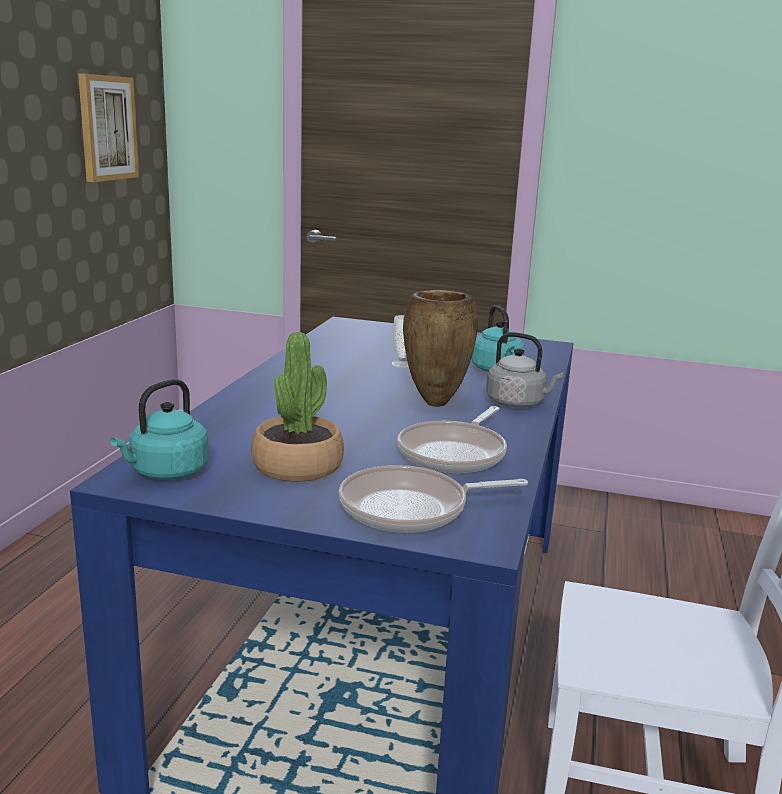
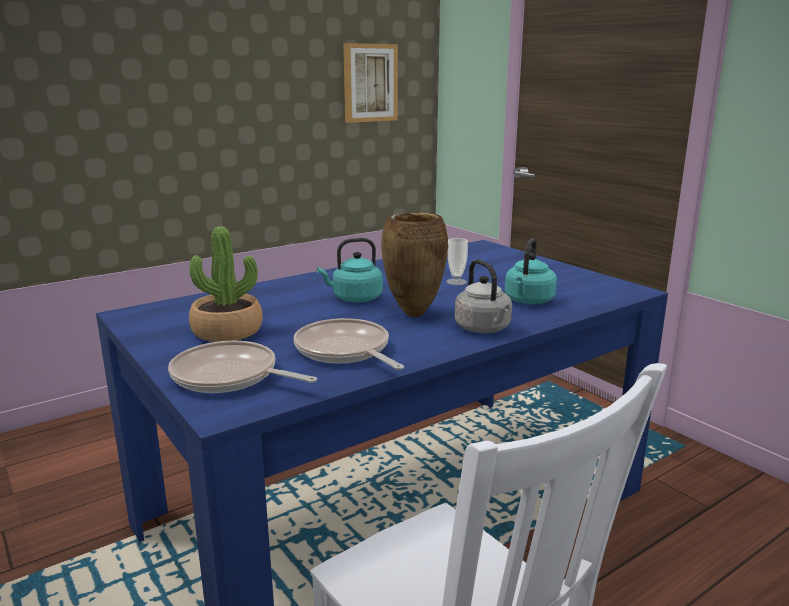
camera: 40 degrees right, 0 degrees up
turquoise kettle [110,379,209,480] -> turquoise kettle moved to [317,238,383,303]
frying pan [398,406,507,473] -> frying pan turned 75 degrees clockwise [294,318,404,370]

